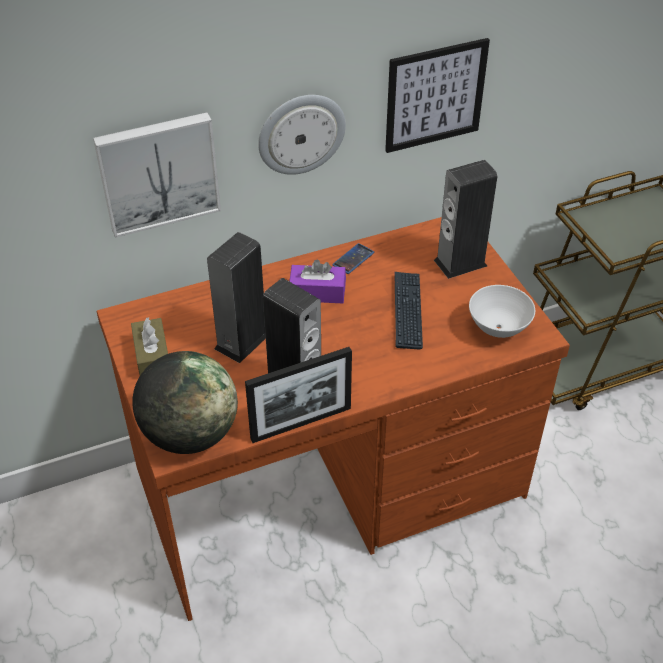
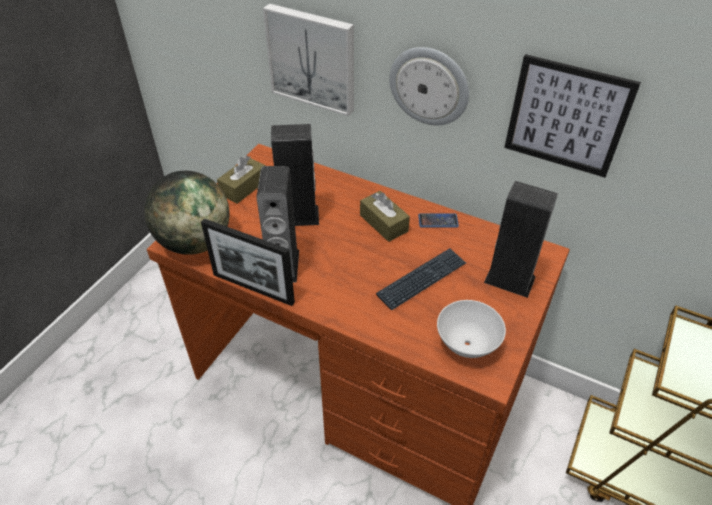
camera: 50 degrees right, 0 degrees up
purple tissue box [289,260,346,303] -> brown tissue box [360,191,410,242]

